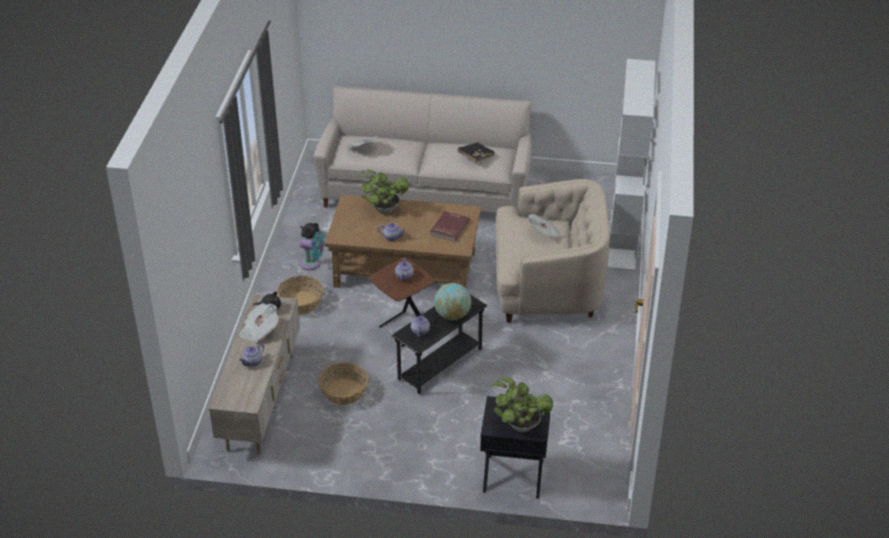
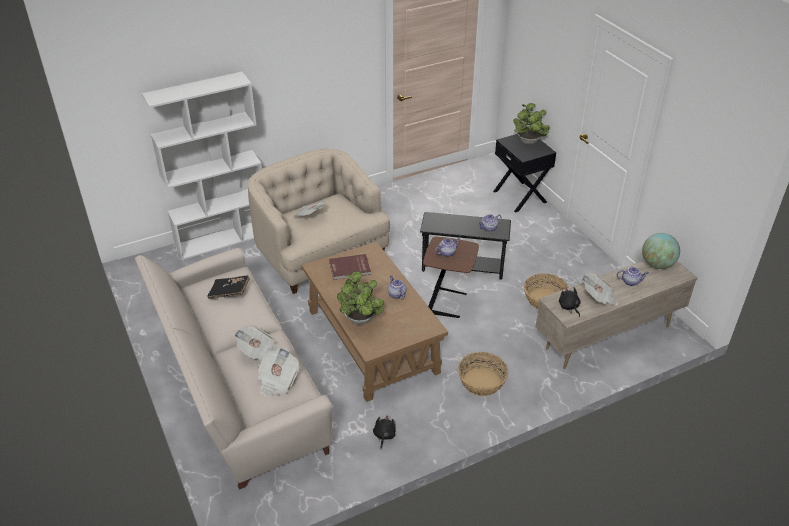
camera: 125 degrees left, 0 degrees up
turquoise fan [300,232,325,270] -> none
globe [434,283,471,320] -> globe moved to [642,233,680,269]
none -> newspaper [234,325,277,361]

